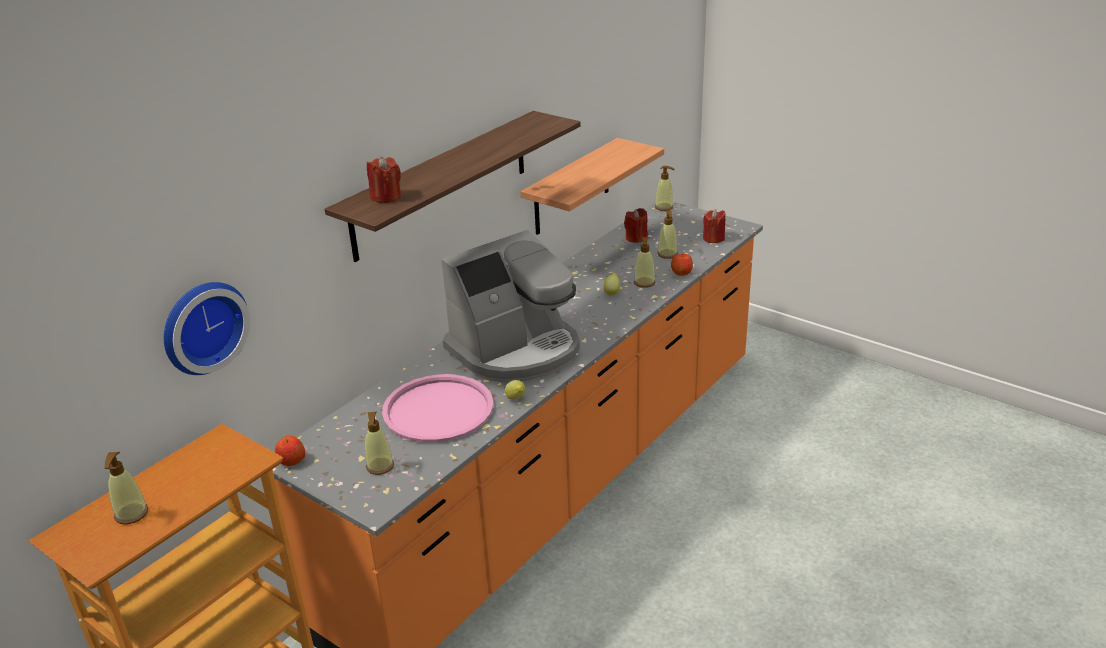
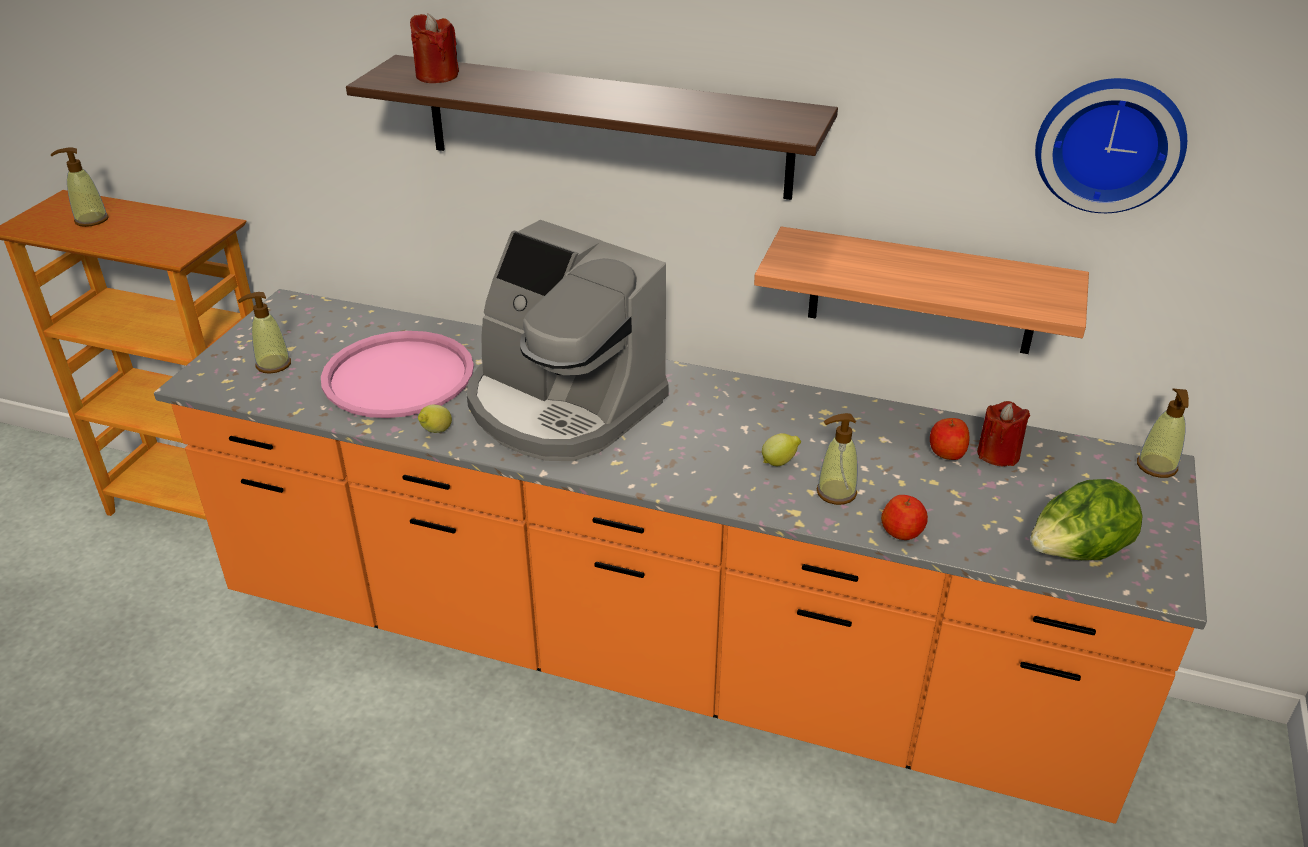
camera: 70 degrees right, 5 degrees up
wall clock [164,282,250,375] -> wall clock moved to [1035,78,1187,213]
apple [275,435,305,466] -> apple moved to [930,418,969,460]
soap dispenser [657,210,678,259] -> none
red candle [703,209,725,243] -> lettuce [1030,479,1142,560]

